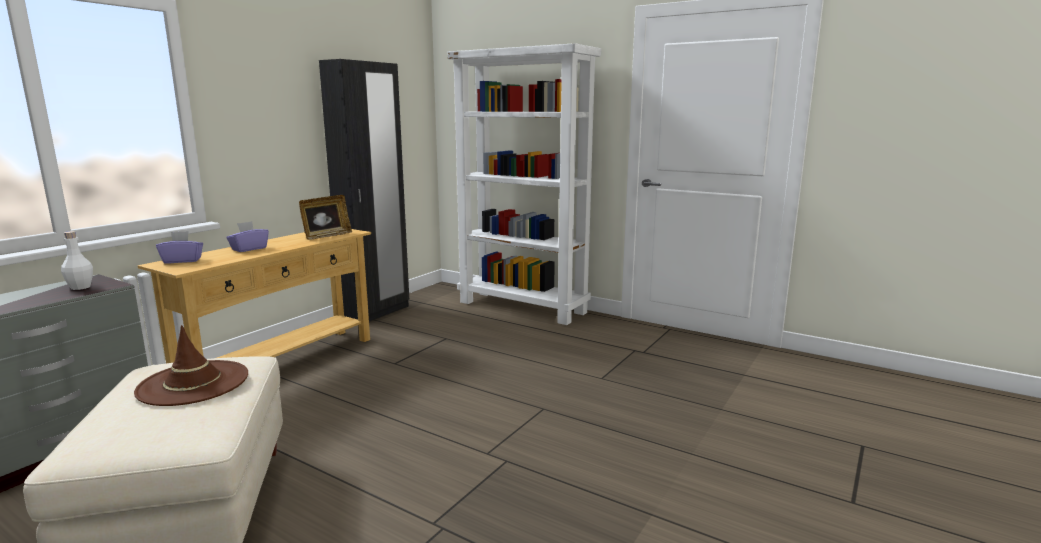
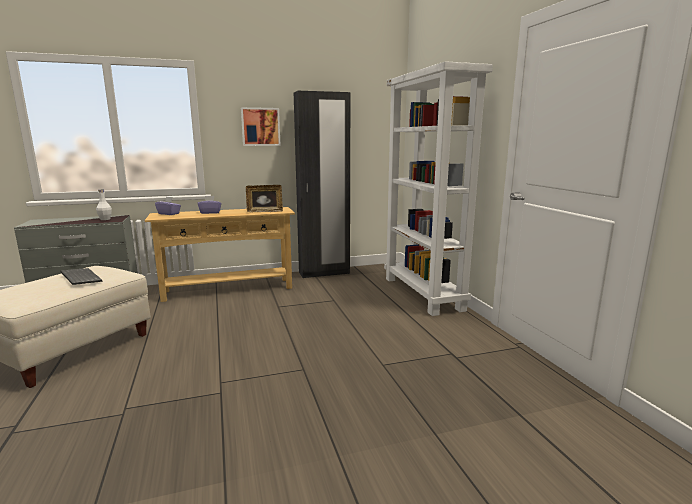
camera: 40 degrees right, 0 degrees up
brown hat [134,325,248,406] -> keyboard [60,268,102,285]
none -> picture [241,107,281,146]

